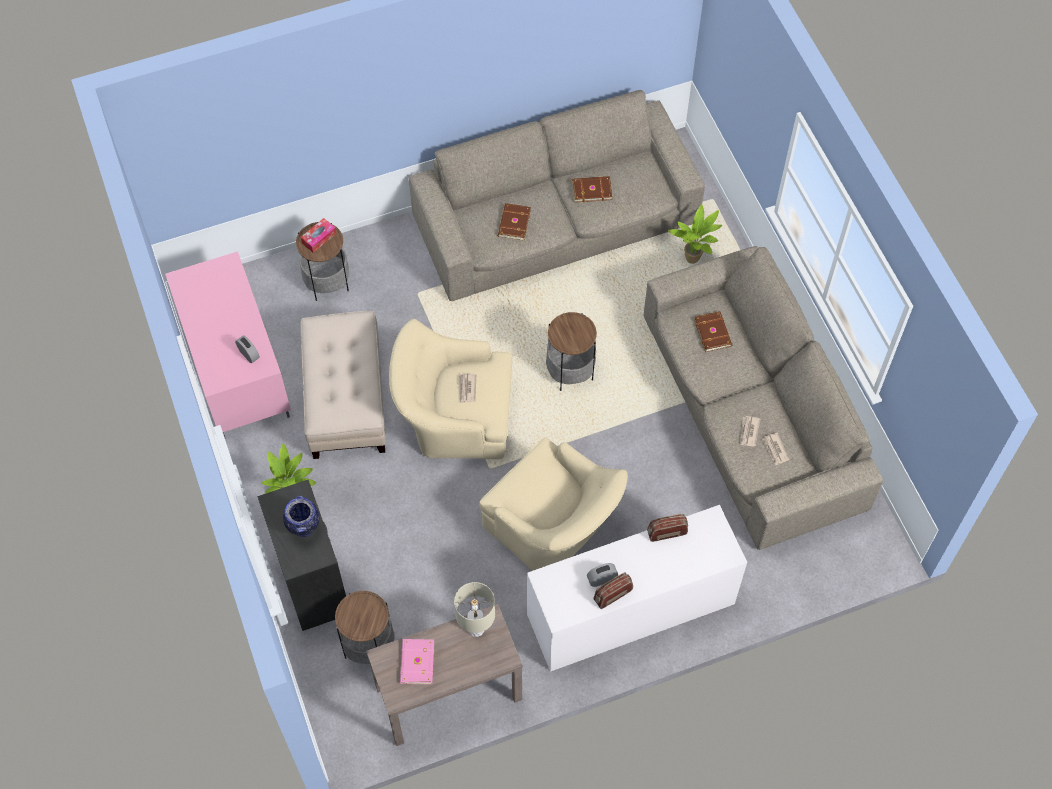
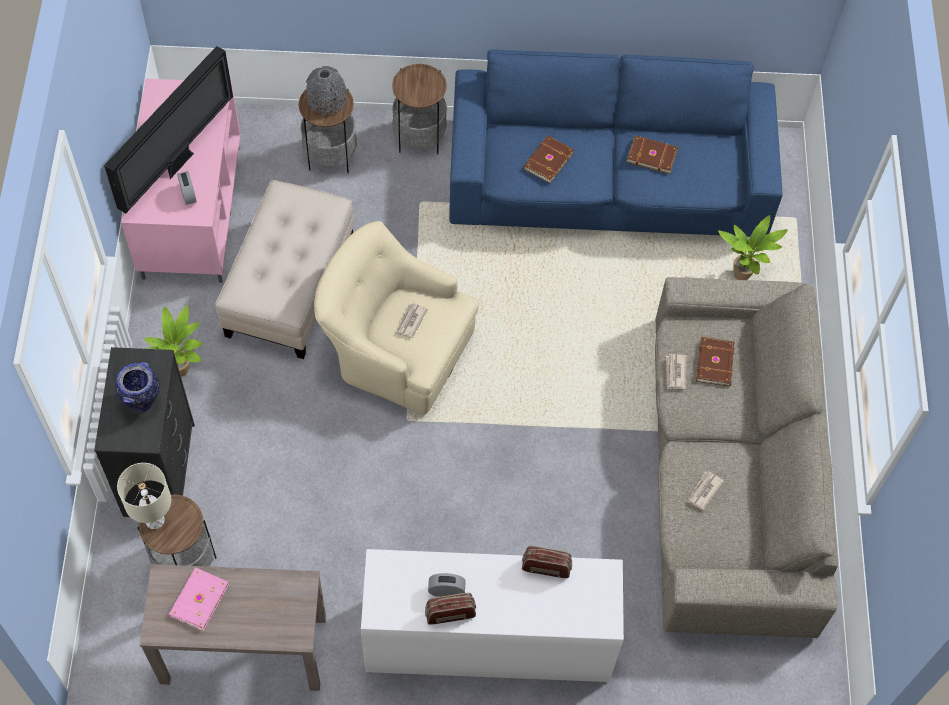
camera: 20 degrees right, 0 degrees up
tissue box [300,218,336,253] -> grey vase [306,66,346,115]
beige sofa [409,90,705,301] -> blue sofa [449,49,782,237]
beige table lamp [454,582,495,637] -> beige table lamp moved to [117,463,171,529]
beige armchair [479,437,628,571] -> none
side table [546,312,597,391] -> side table moved to [392,64,447,155]
newspaper [762,433,789,466] -> newspaper moved to [666,354,687,389]
none -> television [104,46,233,214]

